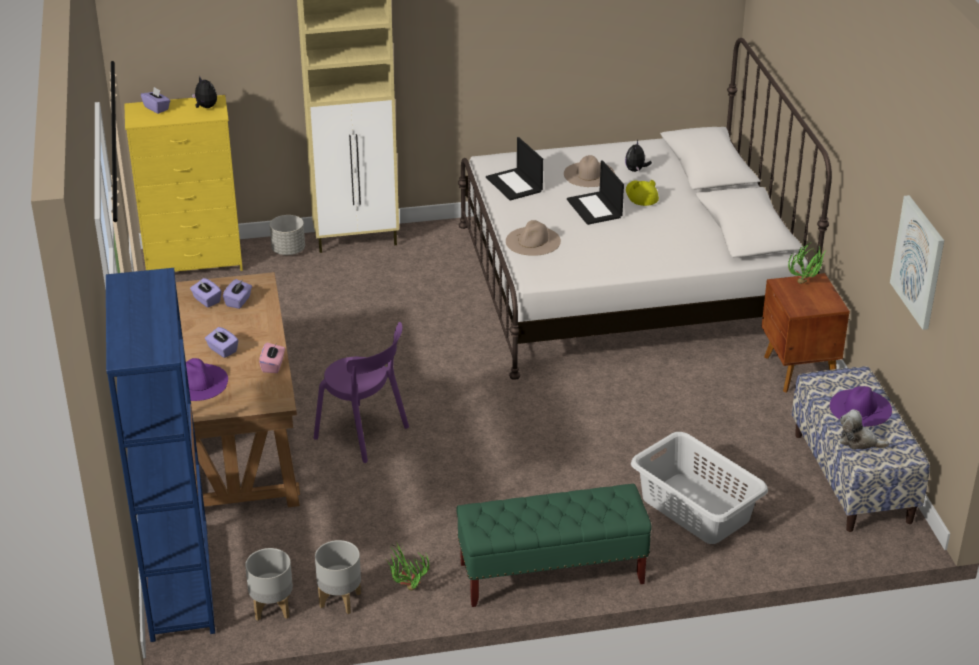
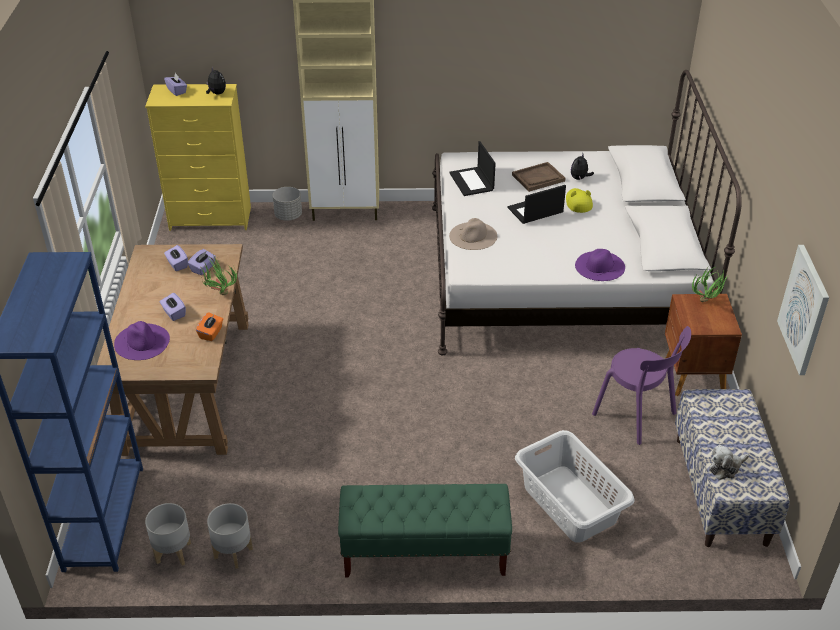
camera: 10 degrees right, 5 degrees up
pink tissue box [259,343,285,373] -> orange tissue box [196,312,223,341]
purple chair [314,322,409,463] -> purple chair moved to [592,326,691,445]
potted plant [387,542,429,590] -> potted plant moved to [201,257,237,295]
beige hat [564,155,615,187] -> brown tray [512,162,565,192]
laptop [567,160,624,225] -> laptop turned 75 degrees clockwise [507,185,566,224]
purple hat [830,386,892,427] -> purple hat moved to [575,249,625,281]
plush toy [840,409,889,450] -> plush toy turned 60 degrees counterclockwise [709,445,749,480]

